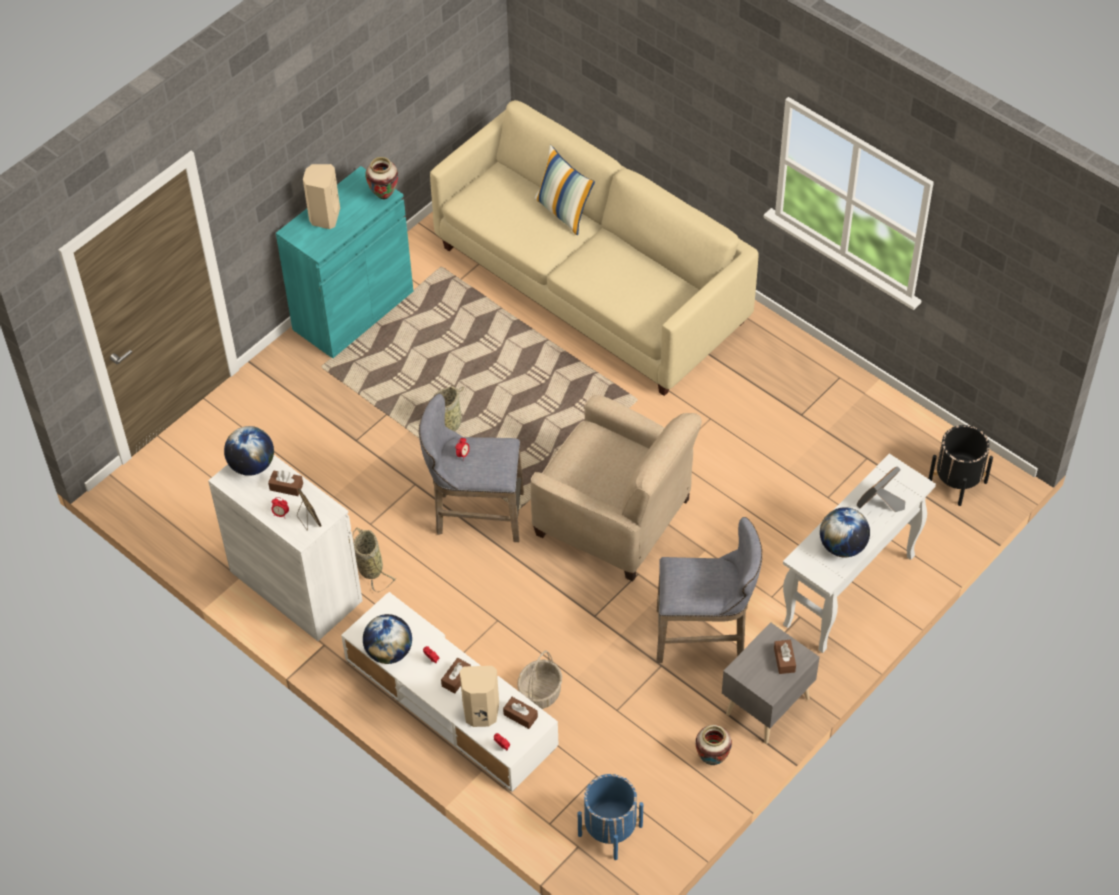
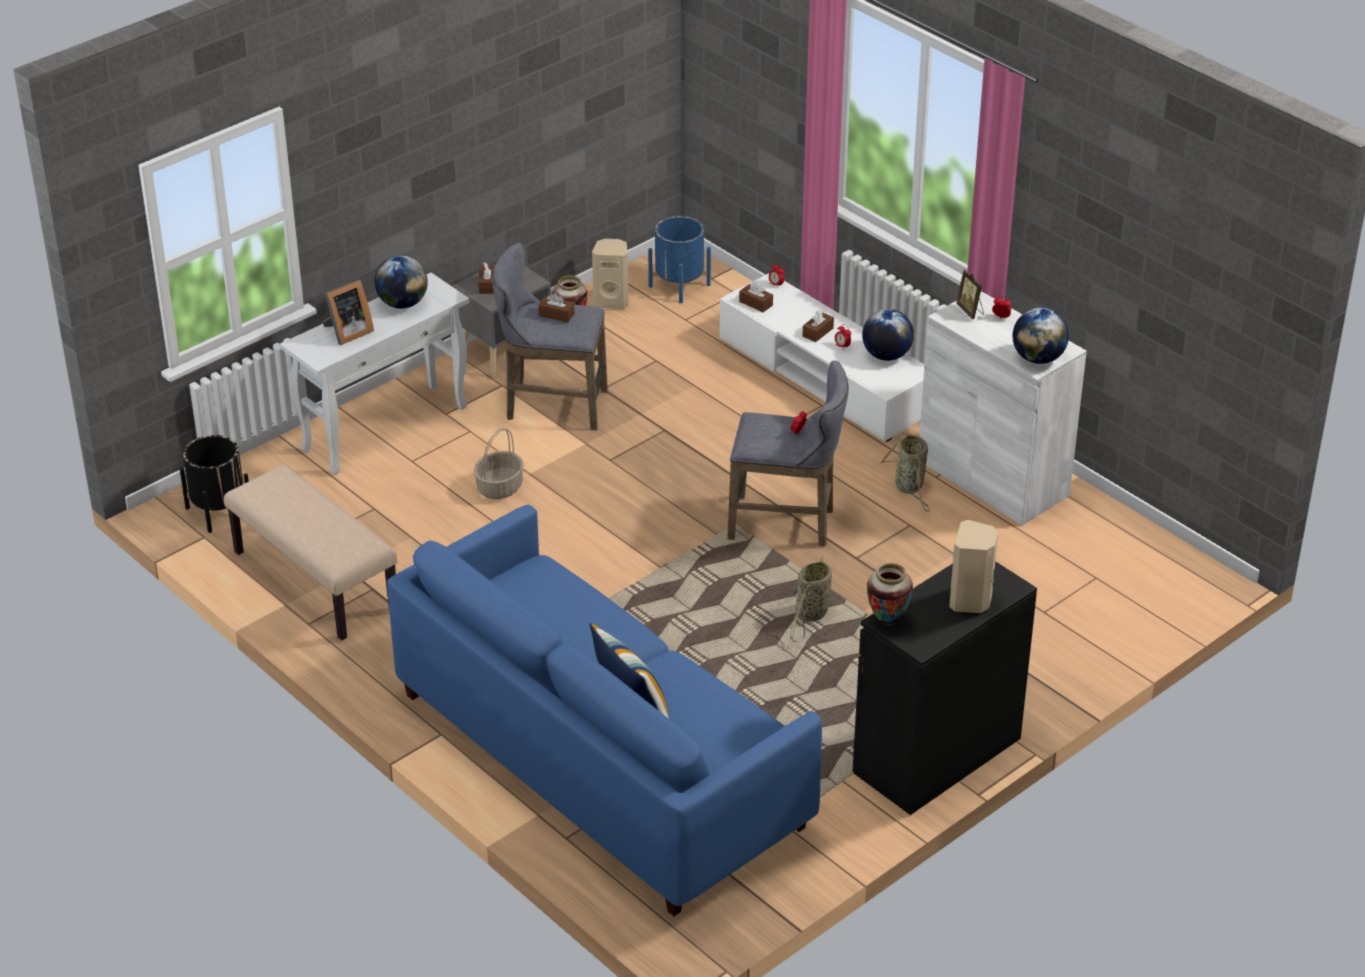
camera: 175 degrees left, 15 degrees down
brown tissue box [268,470,303,496] -> brown tissue box moved to [538,293,575,323]
turquoise cabinet [276,166,413,358] -> black cabinet [852,561,1037,815]
beige sofa [430,100,758,396] -> blue sofa [387,505,822,916]
beige speaker [459,666,499,727] -> beige speaker moved to [592,239,628,309]
basket [517,650,562,709] -> basket moved to [474,428,524,499]
beige armchair [531,395,702,582] -> none
none -> beige bench [224,464,397,640]

